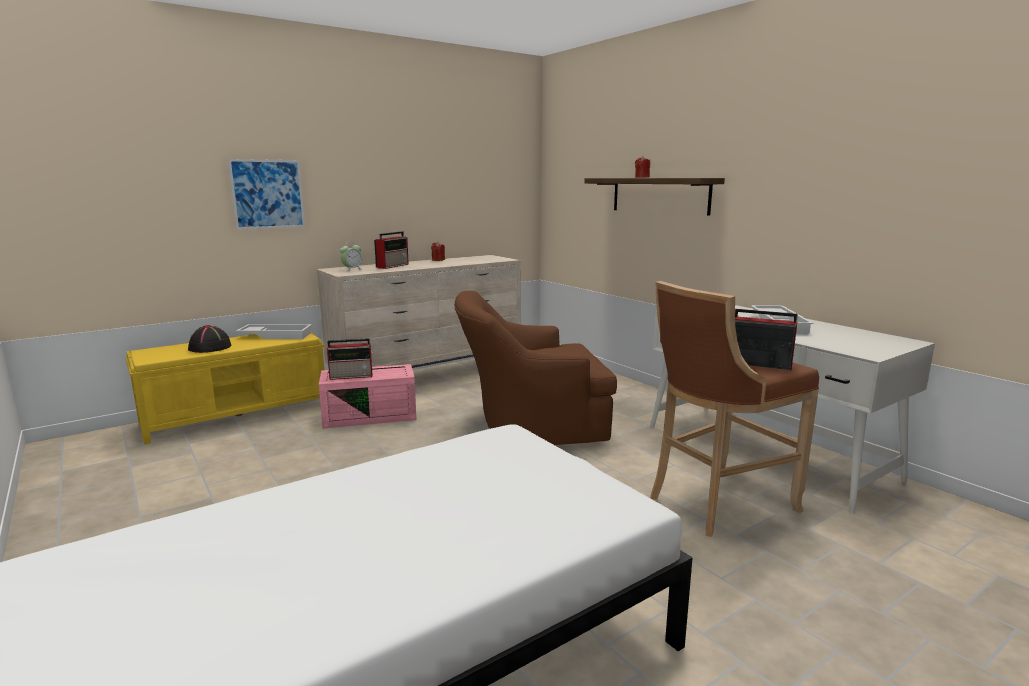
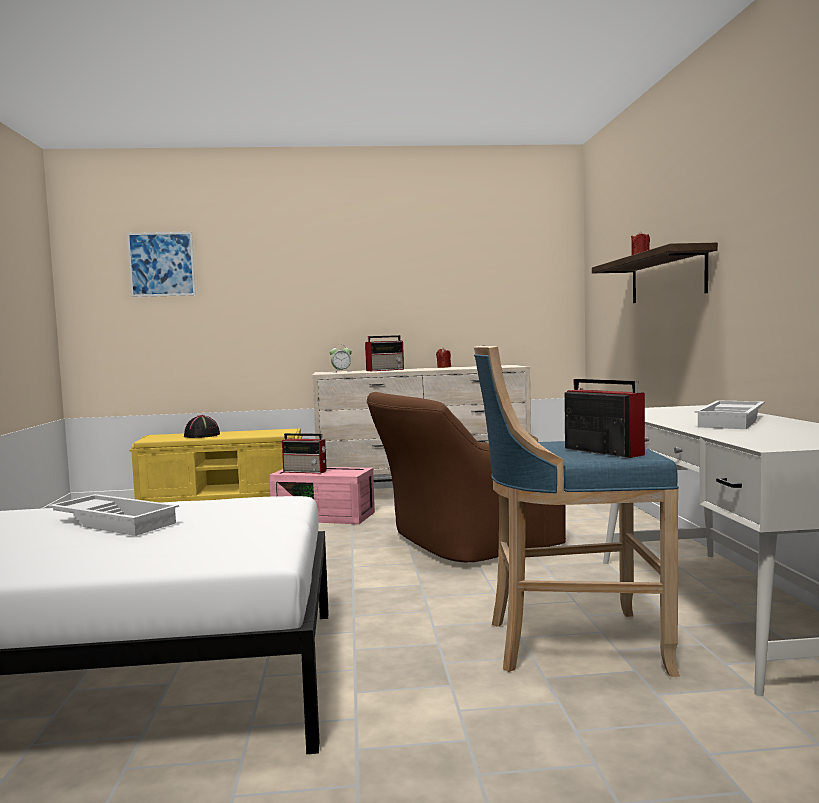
camera: 30 degrees right, 10 degrees down
picture [228,159,305,230] -> picture moved to [127,232,196,297]
white tray [236,324,312,339] -> white tray moved to [49,494,179,536]
brown armchair [454,291,617,445] -> brown armchair turned 45 degrees counterclockwise [367,392,566,562]
brown stool [650,281,819,537] -> blue stool [474,345,680,677]

